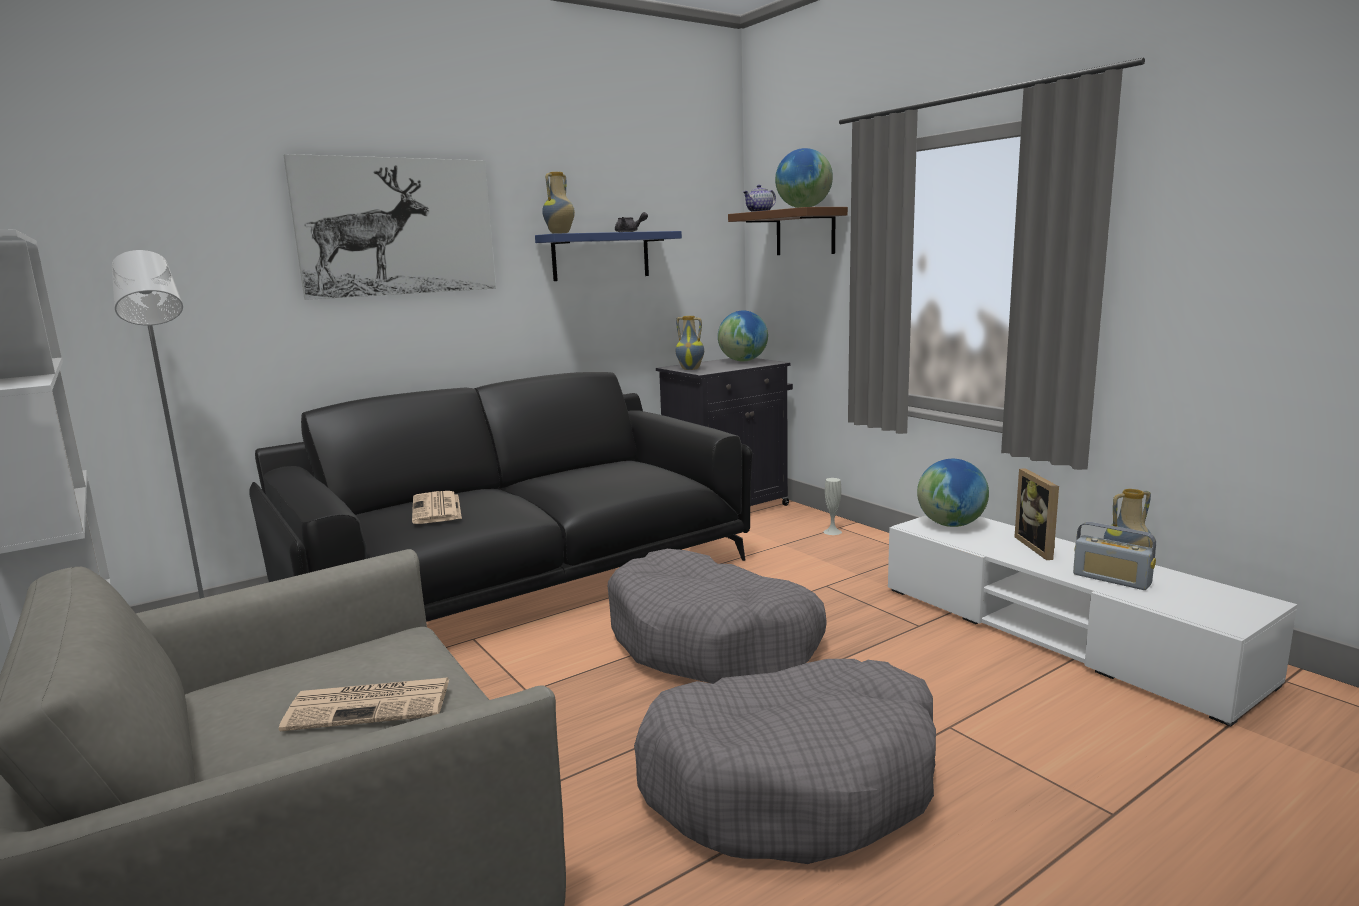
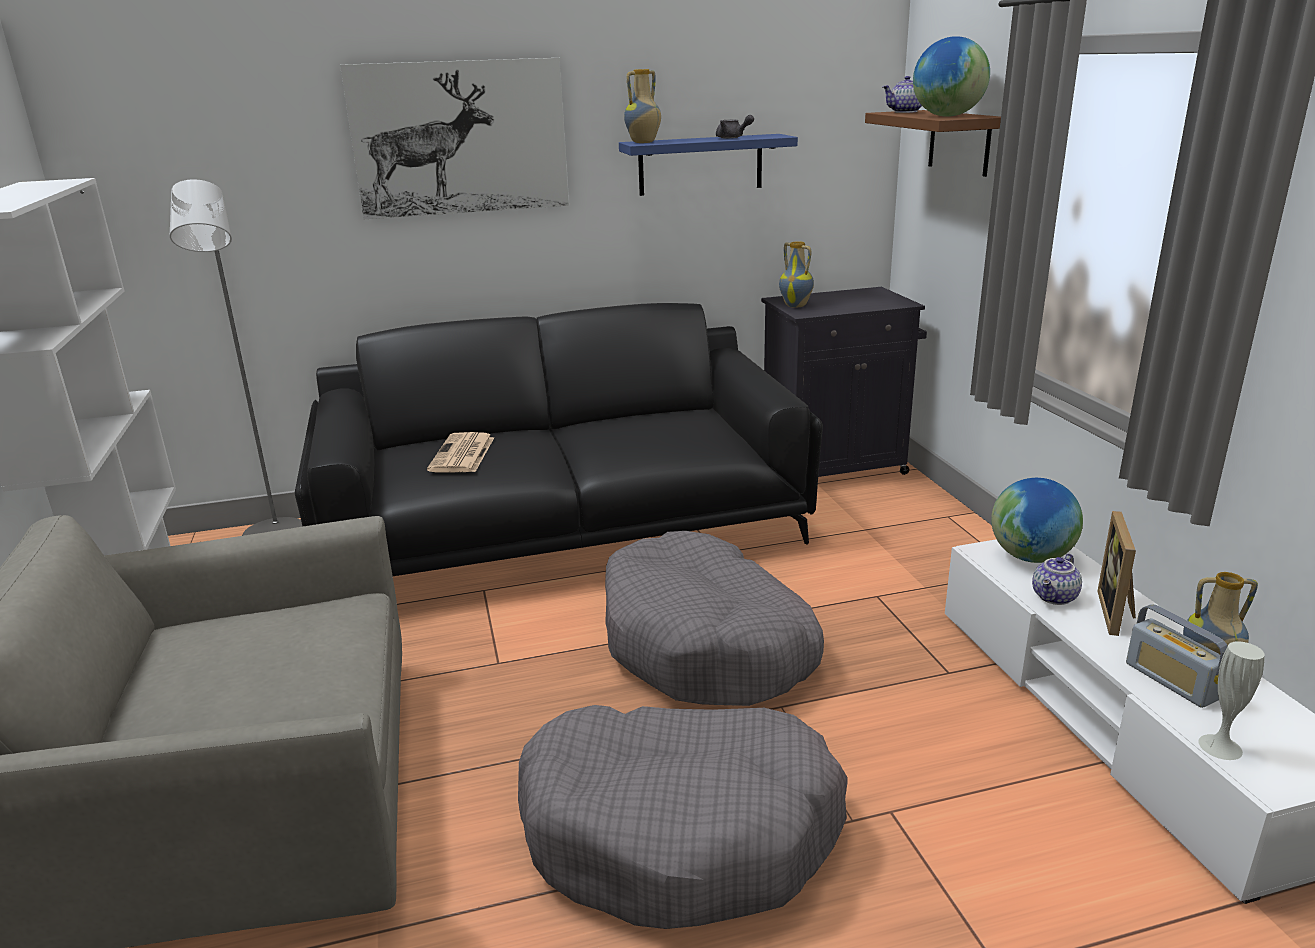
camera: 20 degrees right, 10 degrees up
newspaper [279,677,450,731] -> none
globe [718,311,768,361] -> none
white vase [823,478,842,535] -> white vase moved to [1198,641,1265,760]
none -> teapot [1032,553,1082,605]

